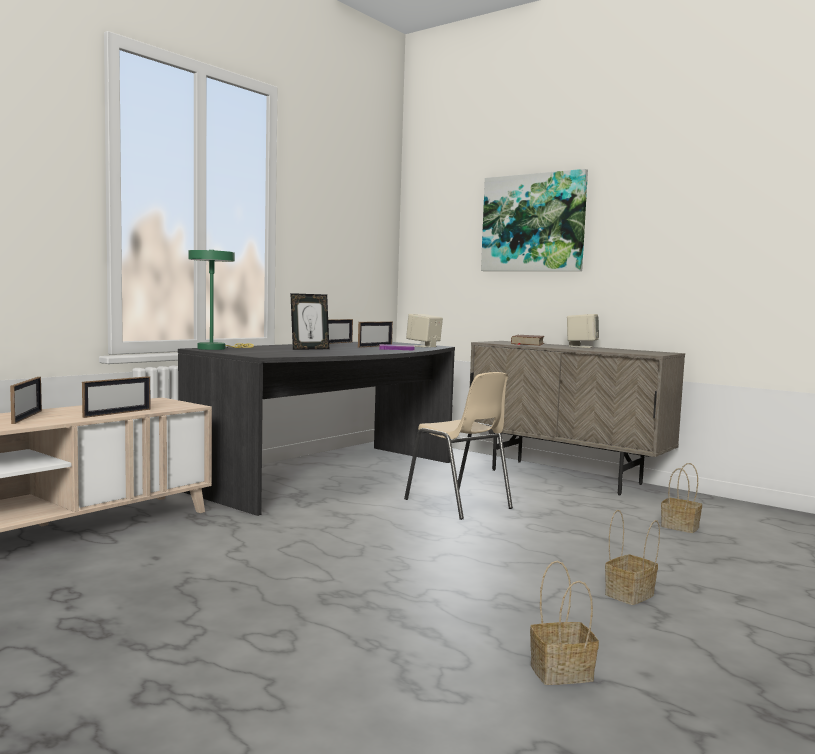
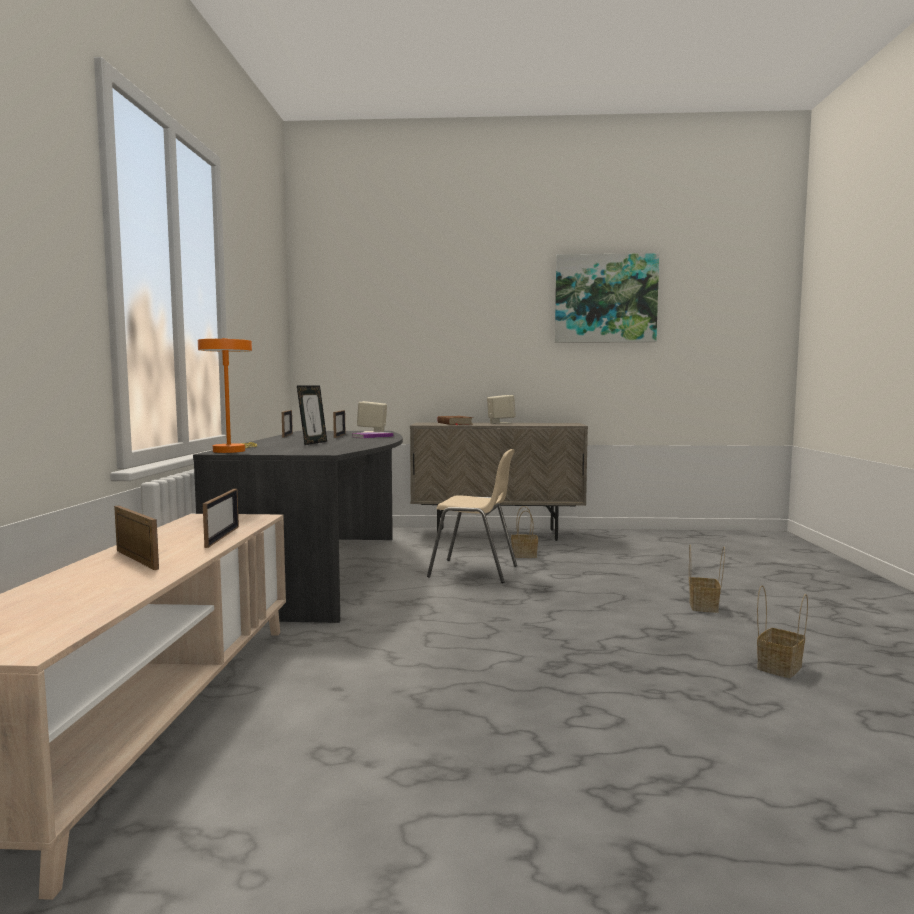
camera: 35 degrees left, 0 degrees up
green table lamp [189,250,254,350] -> orange table lamp [198,338,257,453]
picture [481,169,588,271] -> picture moved to [555,253,659,343]
basket [661,463,702,533] -> basket moved to [511,506,538,558]

